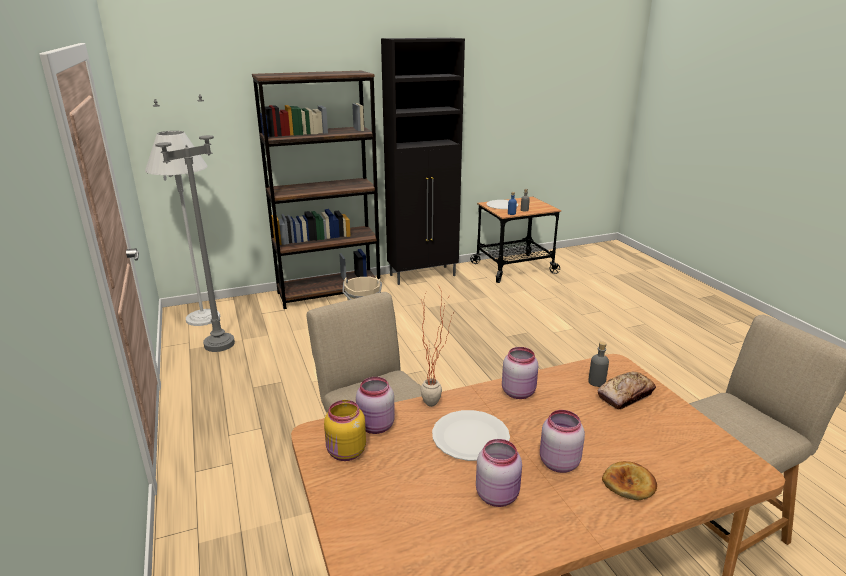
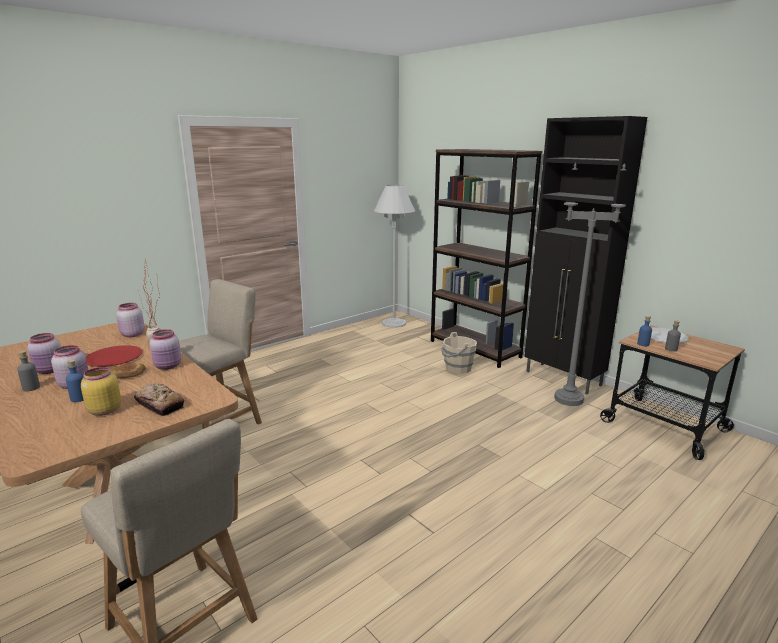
camera: 70 degrees right, 5 degrees down
grey floor lamp [153,94,235,352] -> grey floor lamp moved to [554,163,627,406]
yellow jar [324,400,366,461] -> yellow jar moved to [81,367,121,416]
white plate [432,410,510,461] -> red plate [86,345,142,367]
grey bottle [588,341,609,387] -> grey bottle moved to [17,351,40,391]
bread [602,461,657,500] -> bread moved to [111,362,146,378]
none -> blue bottle [66,360,84,402]

